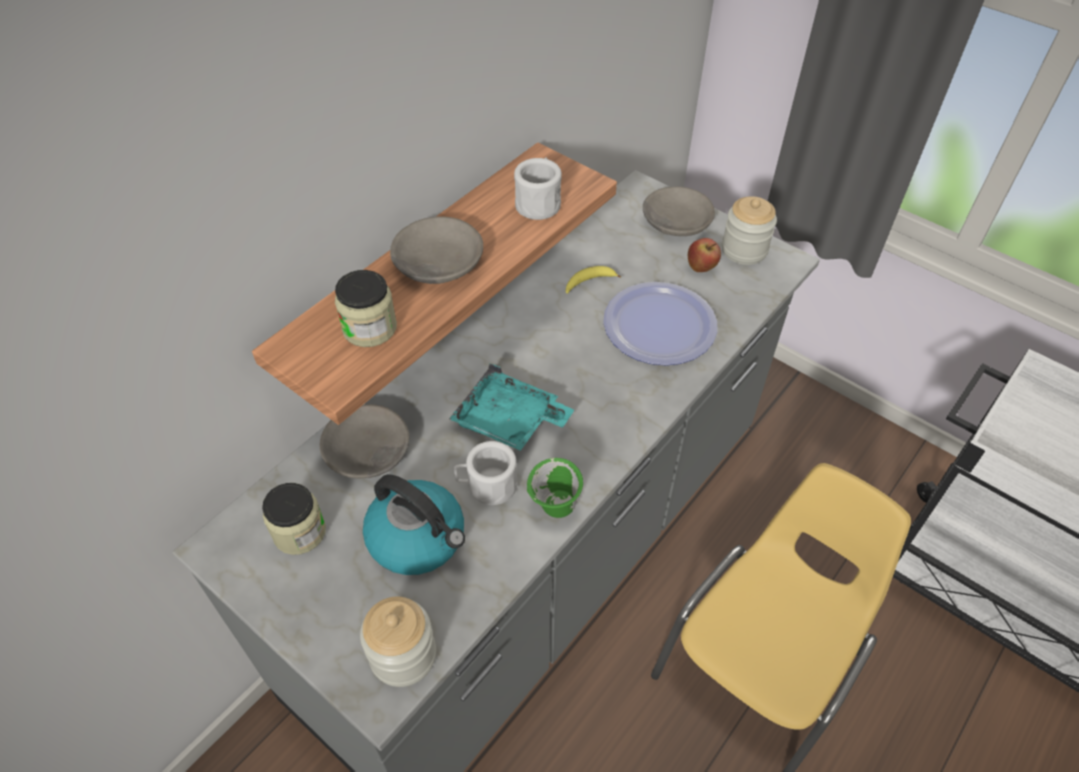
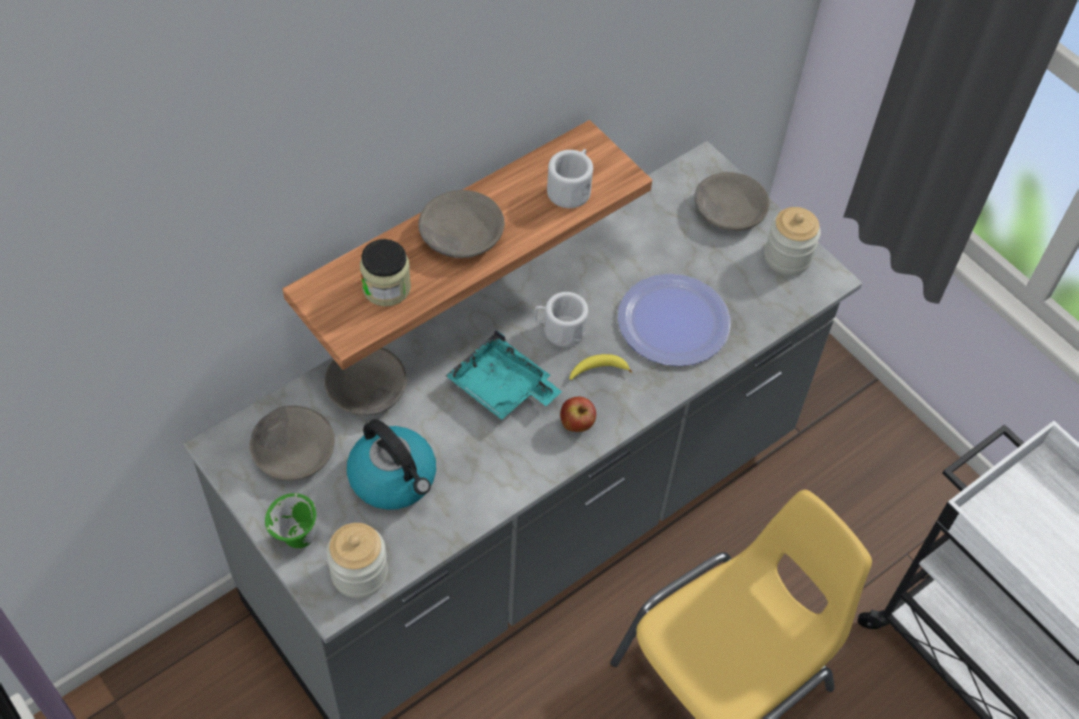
camera: 10 degrees right, 5 degrees up
jar [262,483,326,555] -> grey bowl [250,406,335,481]
white mug [454,441,517,505] -> white mug moved to [534,292,588,347]
green mug [527,458,583,518] -> green mug moved to [265,493,316,548]
banana [566,266,621,294] -> banana moved to [569,354,633,380]
apple [688,238,721,272] -> apple moved to [560,397,596,432]

